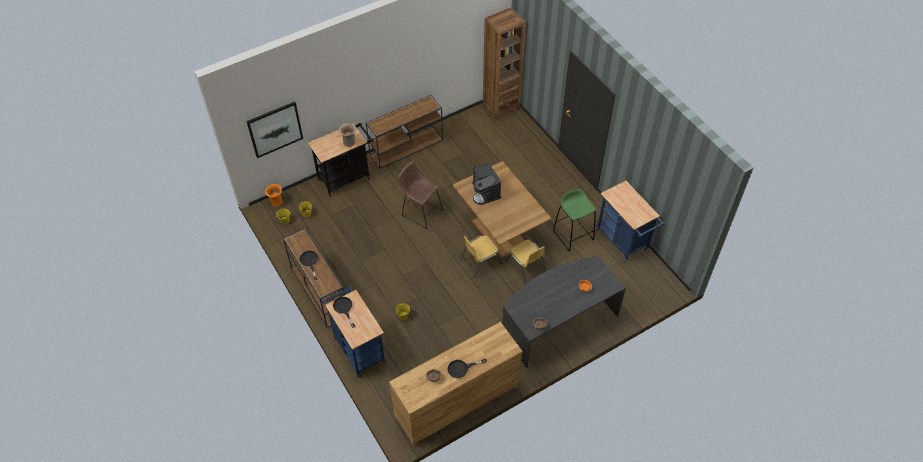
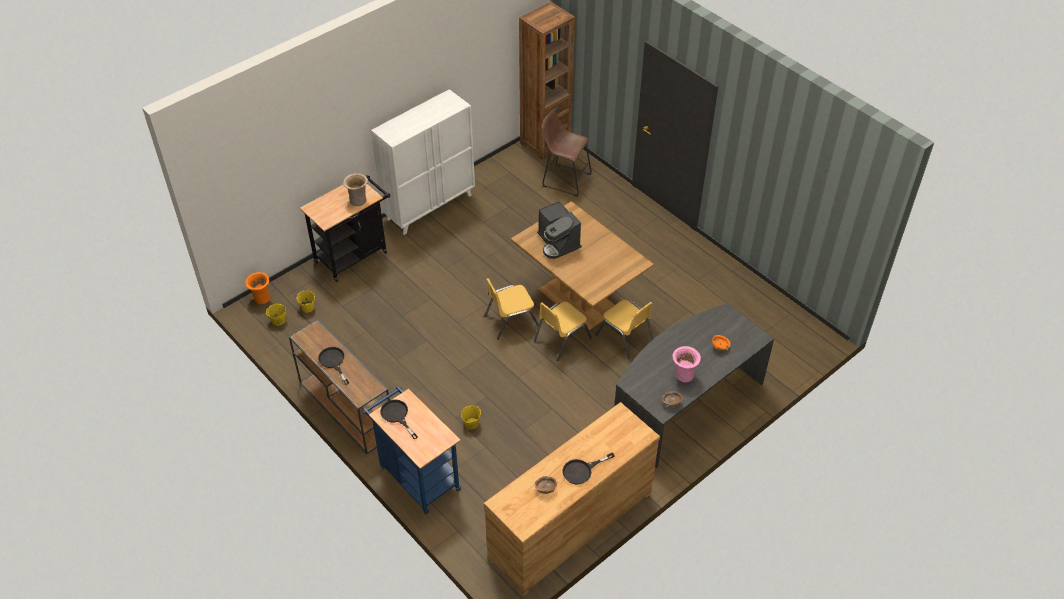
camera: 10 degrees left, 5 degrees down
picture [246,102,303,158] -> none
brown console table [366,95,443,169] -> white cabinet [371,89,475,235]
brown stool [398,161,443,229] -> brown stool moved to [542,109,592,197]
green stool [553,189,596,251] -> none
blue cart [596,181,664,262] -> none
none -> yellow chair [484,278,539,340]
none -> pink vase [672,346,701,382]

